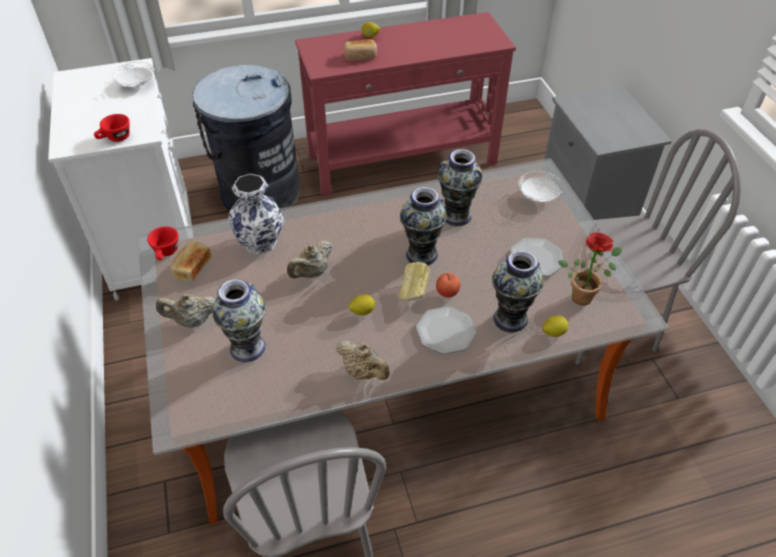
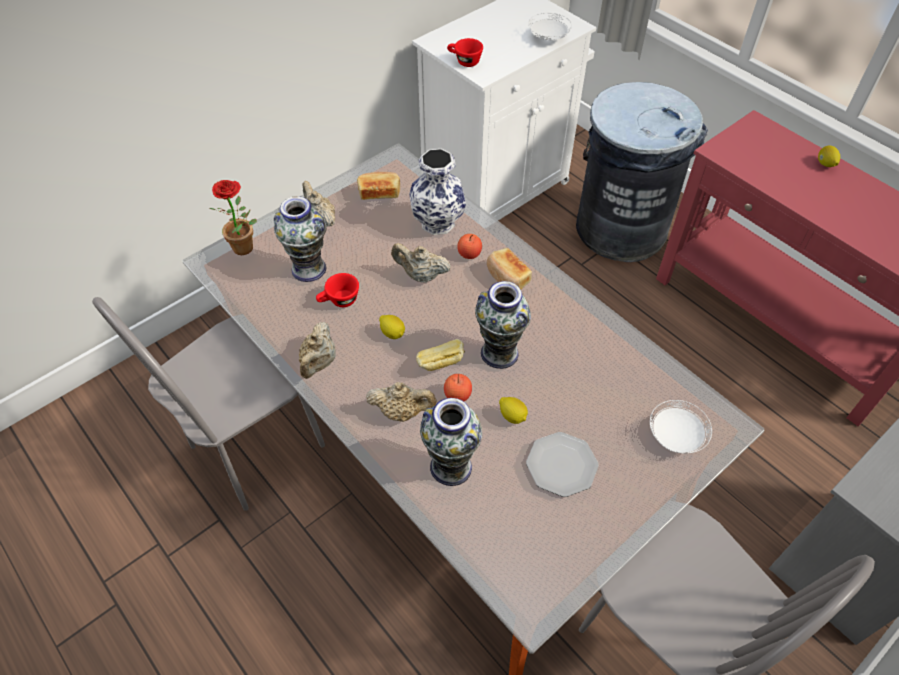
camera: 65 degrees right, 5 degrees up
red cup [147,226,178,260] -> red cup moved to [316,273,359,307]
bread [345,39,377,61] -> bread moved to [487,248,532,289]
plate [416,306,476,354] -> beige teapot [366,382,437,422]
vase [438,149,482,226] -> none
lemon [542,315,569,337] -> lemon moved to [499,397,528,424]
potted plant [558,232,622,306] -> potted plant moved to [210,180,257,255]
none -> apple [457,234,482,259]

